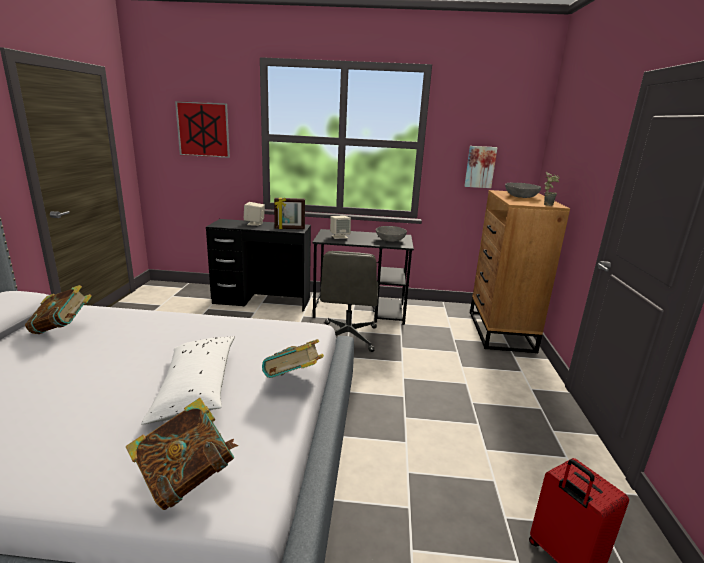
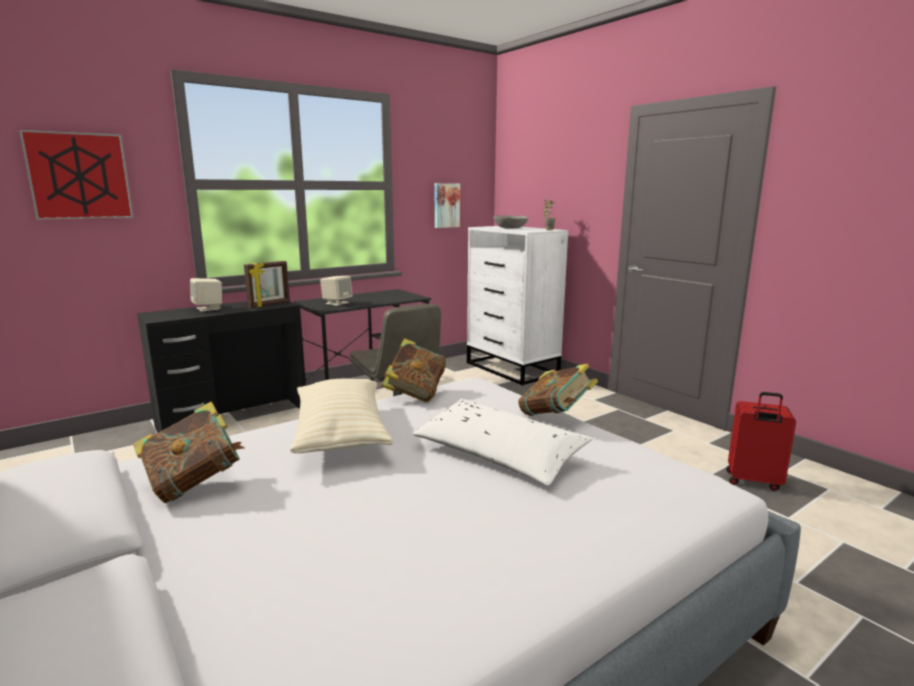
camera: 40 degrees left, 5 degrees down
book [126,398,238,510] -> book moved to [381,338,446,402]
grey bowl [376,226,407,242] -> none
brown dresser [470,190,570,353] -> white dresser [467,226,568,385]
none -> beige pillow [290,379,393,453]

